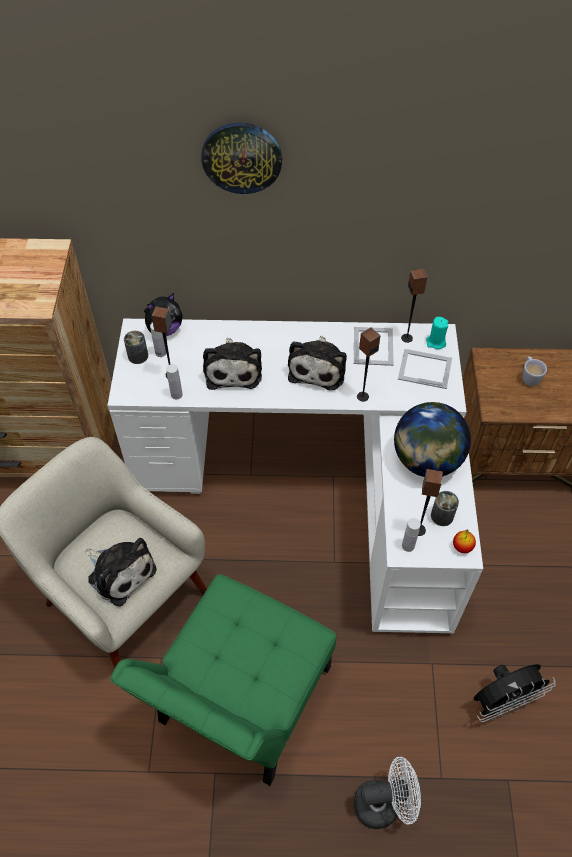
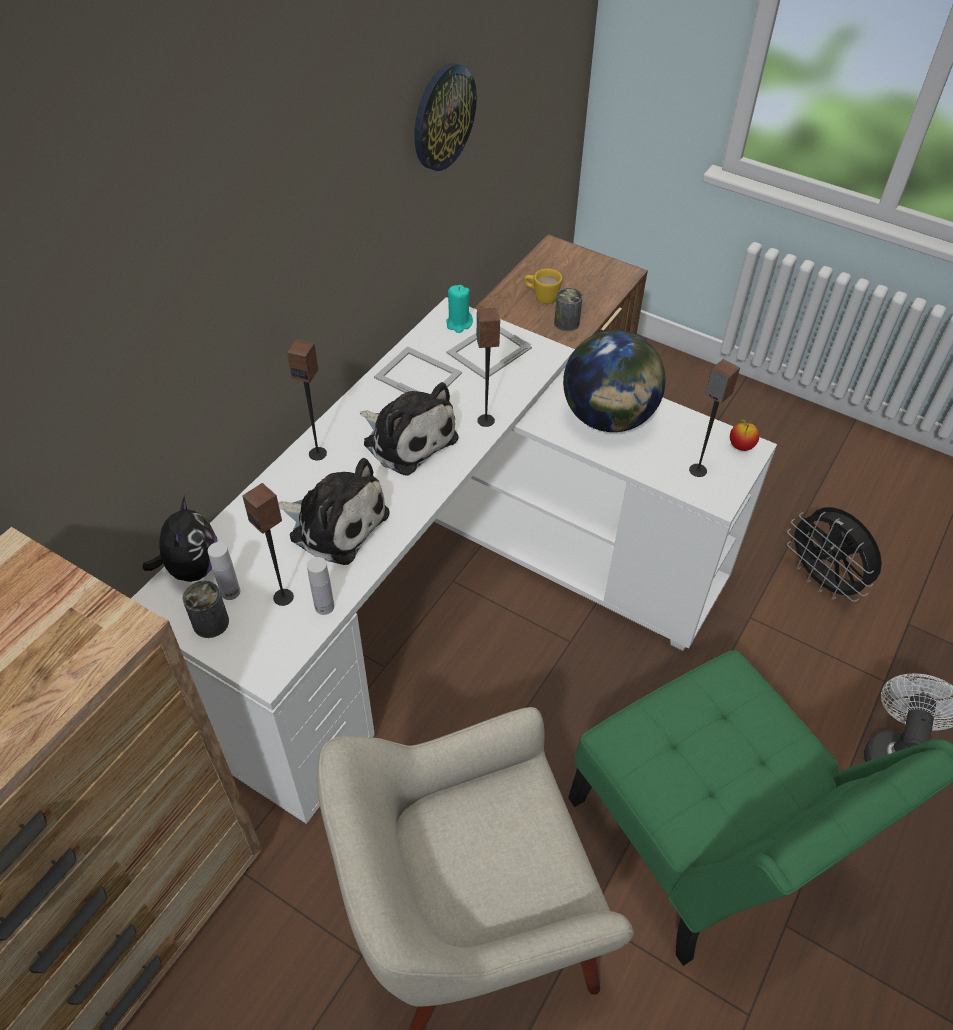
camera: 60 degrees left, 5 degrees down
plush toy [85,538,157,607] -> none
wall clock [201,123,282,194] -> wall clock moved to [414,63,477,171]
speaker [401,269,428,343] -> speaker moved to [287,339,327,460]
white bottle [402,518,421,552] -> none
can [431,491,459,526] -> can moved to [554,288,583,332]
black fan [474,664,556,722] -> black fan turned 135 degrees clockwise [787,507,882,602]
white mug [523,356,547,386] -> yellow mug [524,269,562,304]

